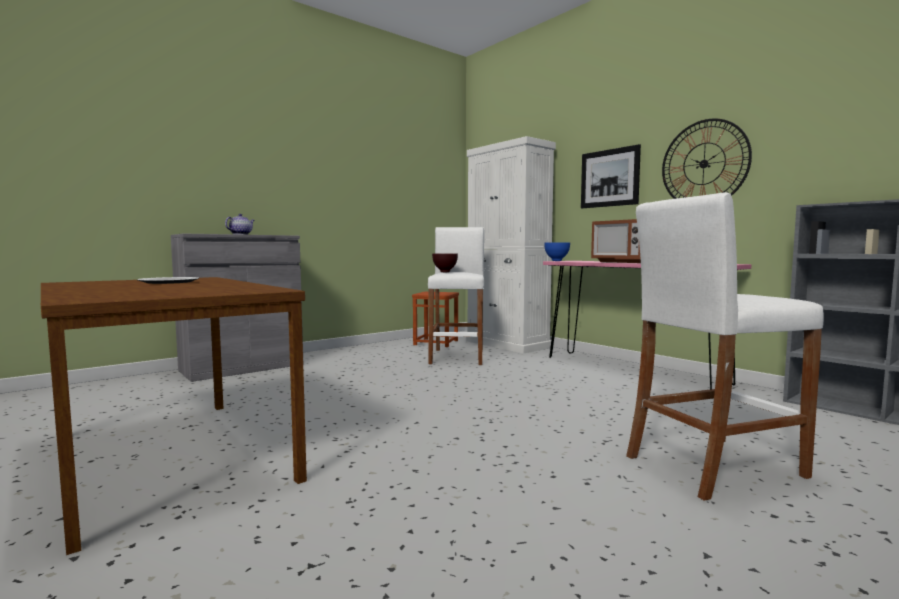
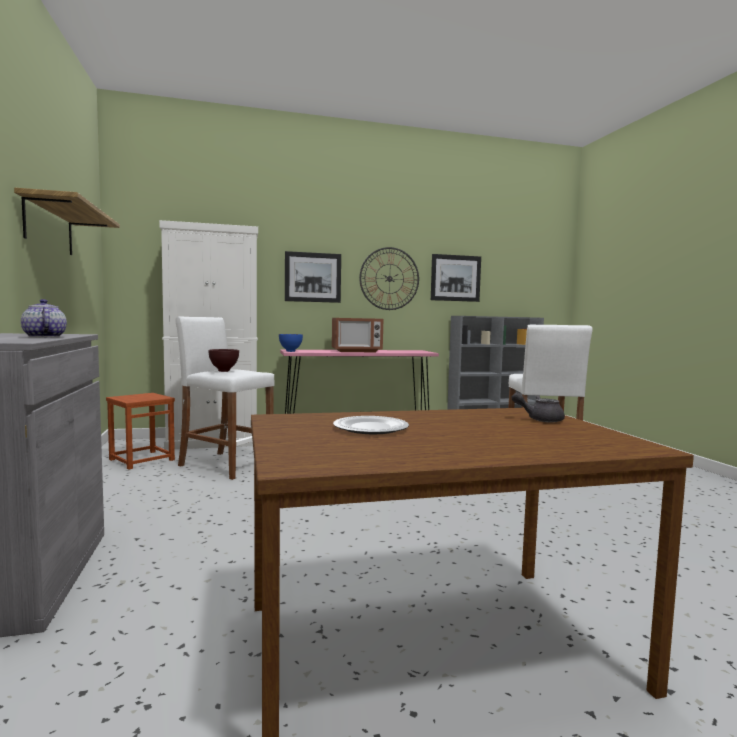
camera: 65 degrees left, 0 degrees up
none -> shelf [14,188,120,255]
none -> picture [431,254,481,302]
none -> grey teapot [512,392,565,423]

